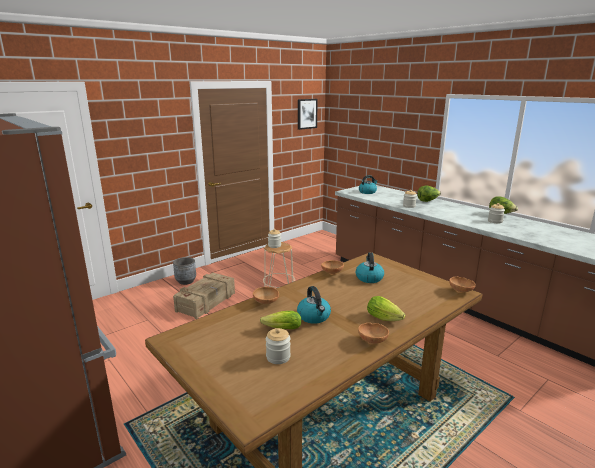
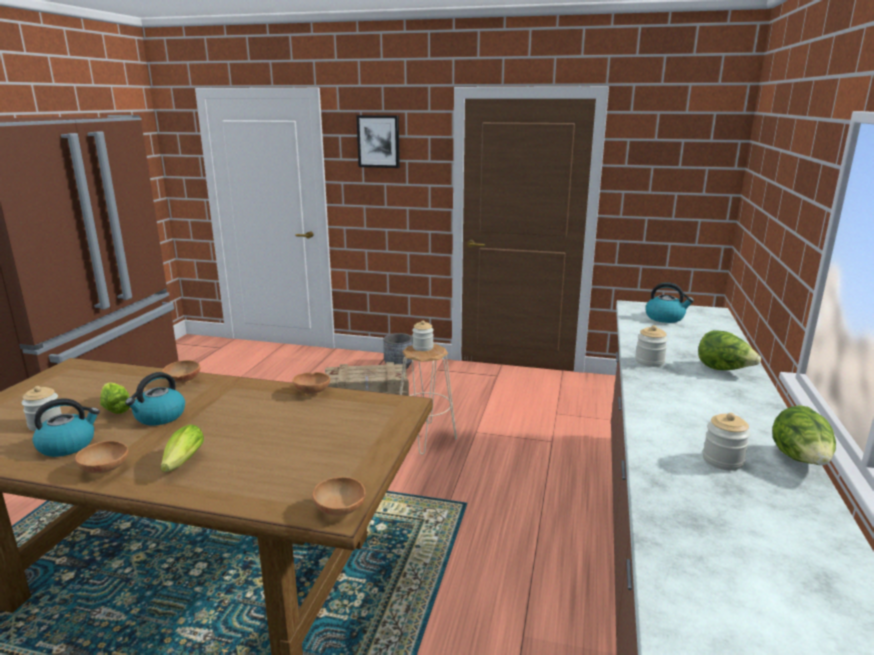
camera: 55 degrees right, 0 degrees up
picture [298,99,318,130] -> picture moved to [356,115,400,168]
kettle [356,252,384,283] -> kettle moved to [32,398,100,457]

